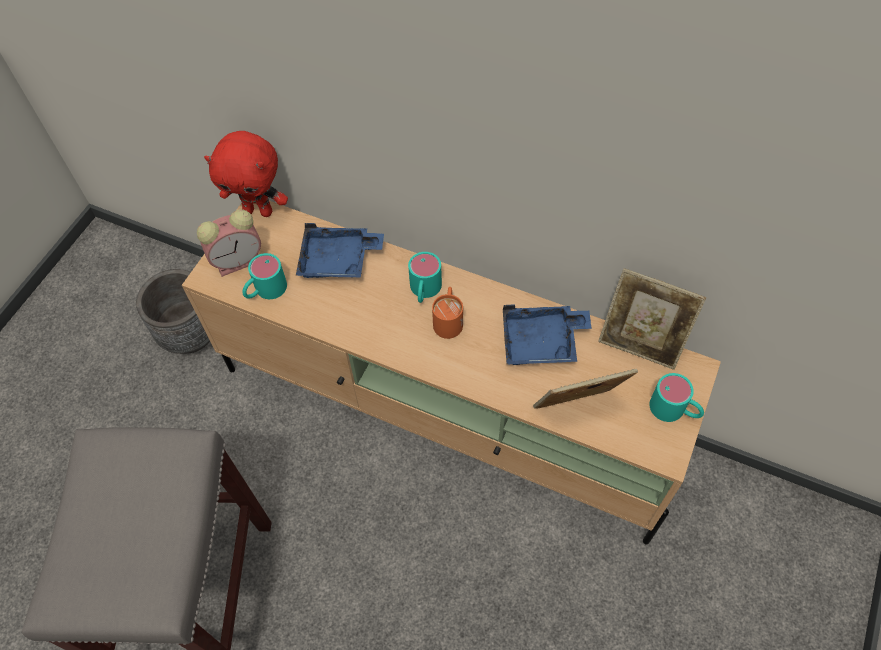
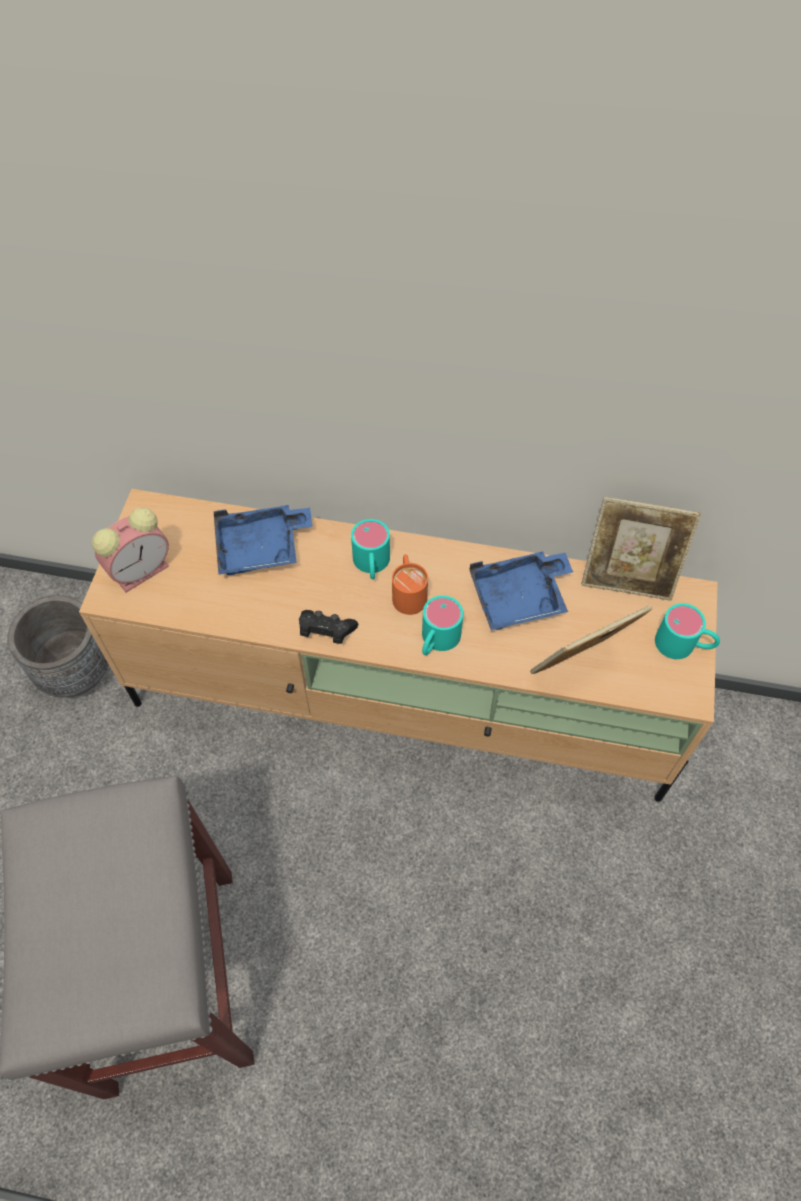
camera: 15 degrees left, 0 degrees up
red plush toy [204,131,288,217] -> none
turquoise mug [242,253,287,299] -> turquoise mug moved to [422,595,463,655]
none -> black game controller [299,610,358,644]

